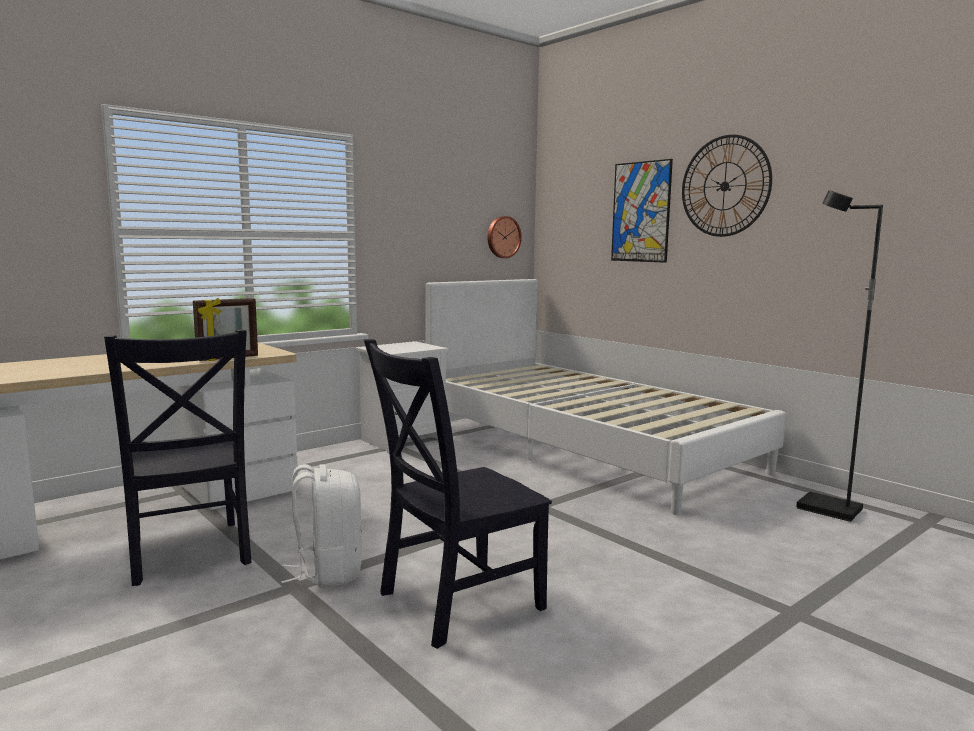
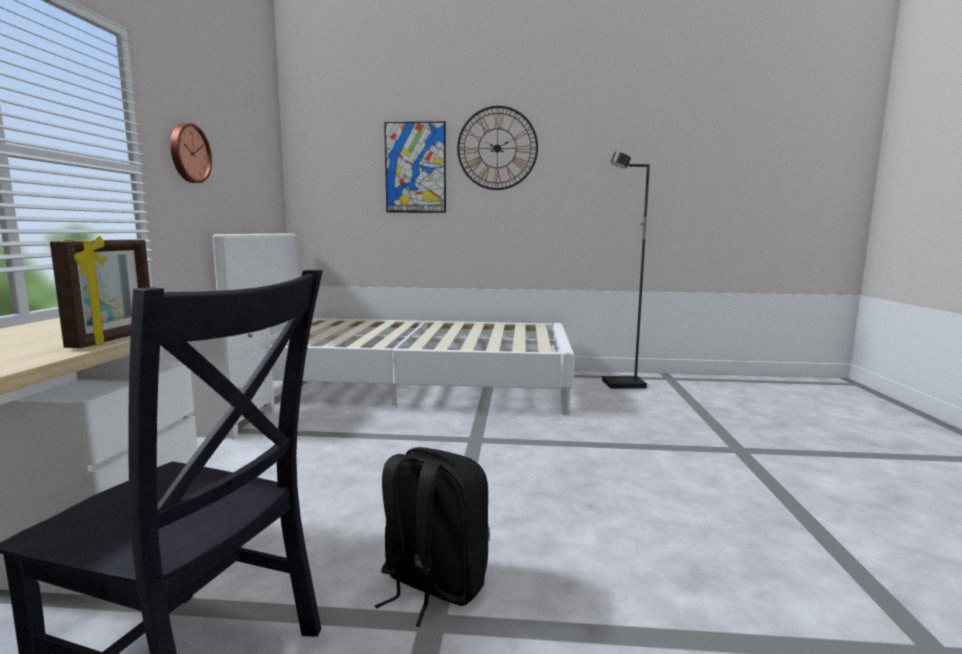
camera: 45 degrees left, 0 degrees up
white backpack [281,464,362,588] -> black backpack [374,447,490,627]
black chair [364,339,552,649] -> none
wall clock [487,216,522,258] -> wall clock moved to [171,123,212,183]

